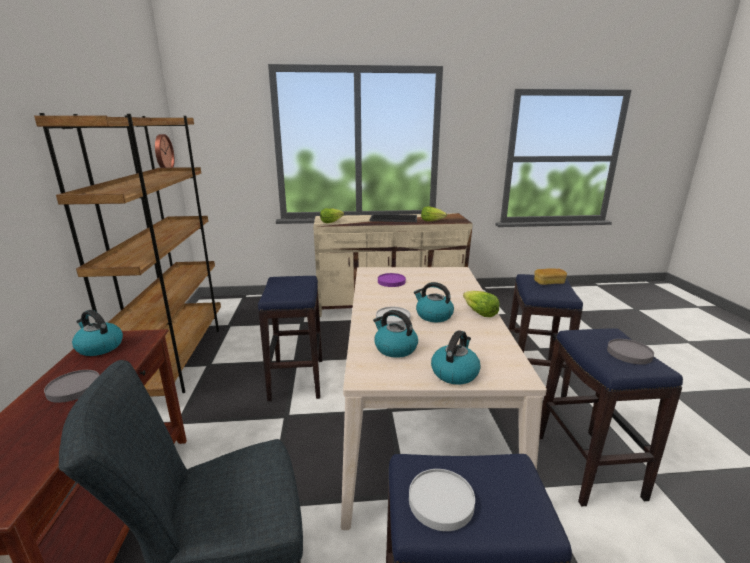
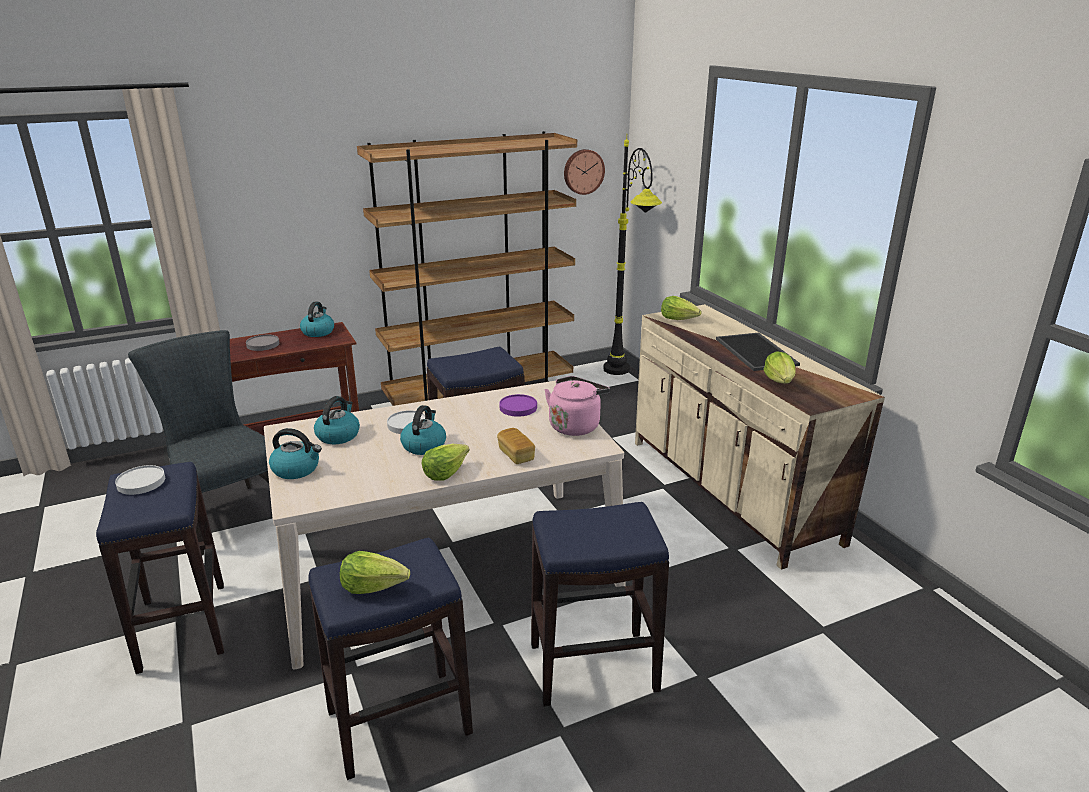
camera: 70 degrees right, 5 degrees up
bread [534,268,567,285] -> bread moved to [497,428,535,464]
grey plate [607,339,654,364] -> lettuce [340,551,410,594]
none -> pink kettle [545,376,610,436]
none -> black floor lamp [603,137,662,375]

